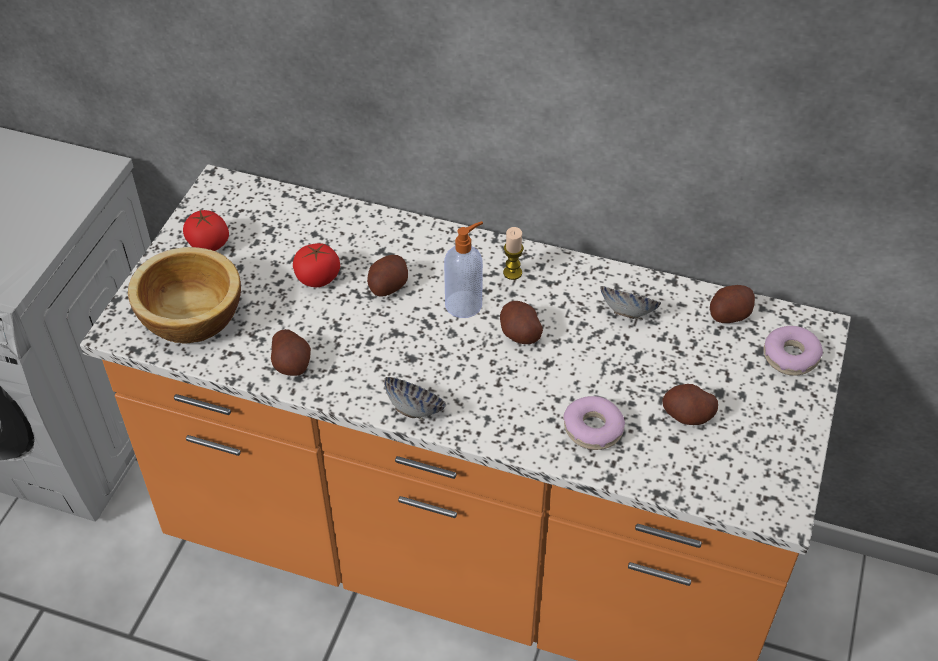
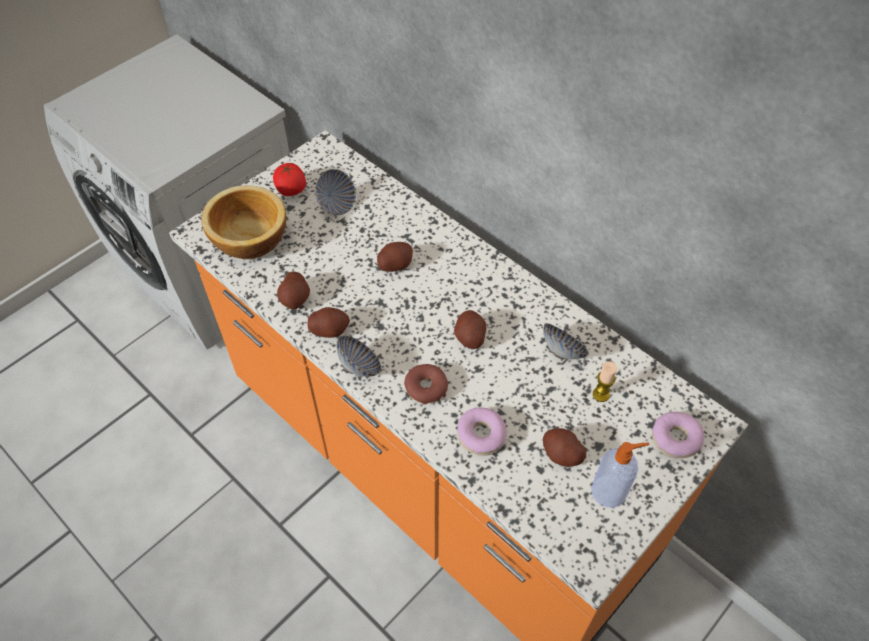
camera: 25 degrees right, 5 degrees up
tomato [293,243,340,287] -> none
soap dispenser [444,221,483,318] -> soap dispenser moved to [591,442,650,508]
candle [503,227,524,280] -> candle moved to [593,361,617,402]
potato [710,285,755,323] -> potato moved to [307,307,350,338]
none -> bowl [315,169,356,215]
none -> donut [404,364,448,404]

